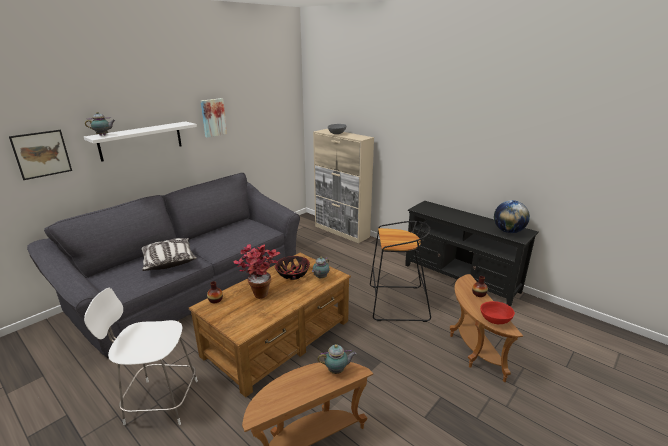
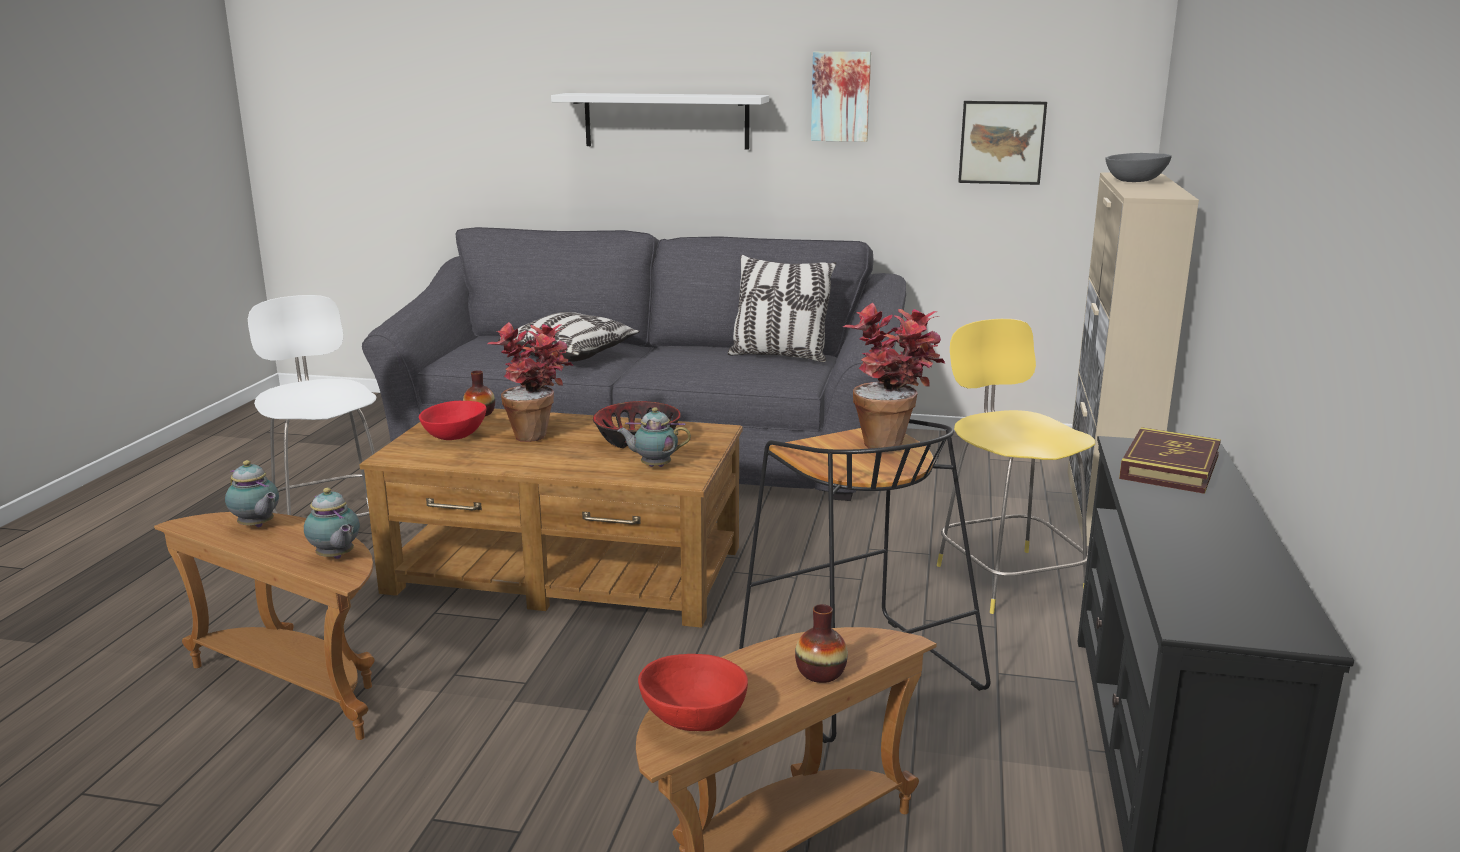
camera: 60 degrees right, 5 degrees down
picture [9,130,72,180] -> picture moved to [958,101,1047,185]
teapot [85,112,115,136] -> teapot moved to [225,460,279,527]
globe [494,200,530,233] -> none
none -> red bowl [419,401,487,440]
none -> pillow [728,254,836,362]
none -> potted plant [843,303,946,449]
none -> yellow stool [937,319,1095,614]
none -> book [1119,427,1221,494]

